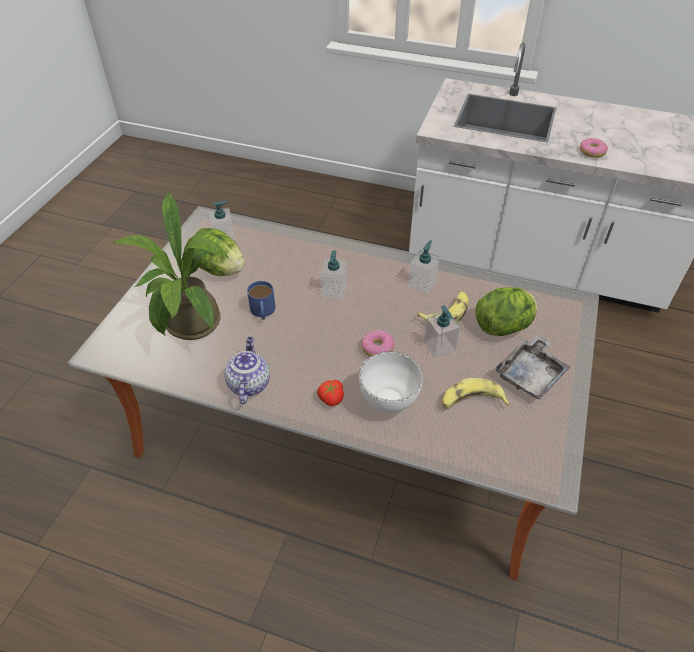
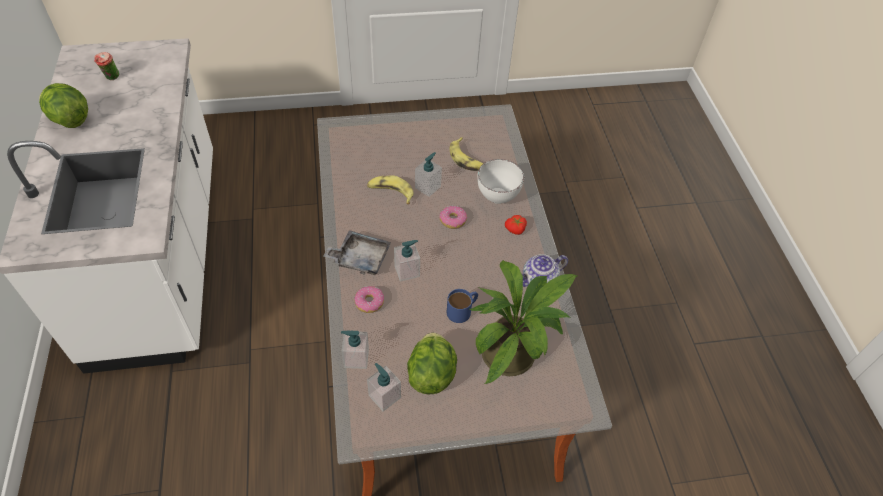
camera: 120 degrees left, 5 degrees up
soap dispenser [408,240,440,293] -> soap dispenser moved to [341,331,369,369]
lettuce [475,287,537,336] -> lettuce moved to [39,83,88,128]
grey tray [496,335,570,399] -> grey tray moved to [324,230,391,275]
donut [580,138,608,158] -> donut moved to [354,286,384,313]
none -> cup [94,52,120,80]

